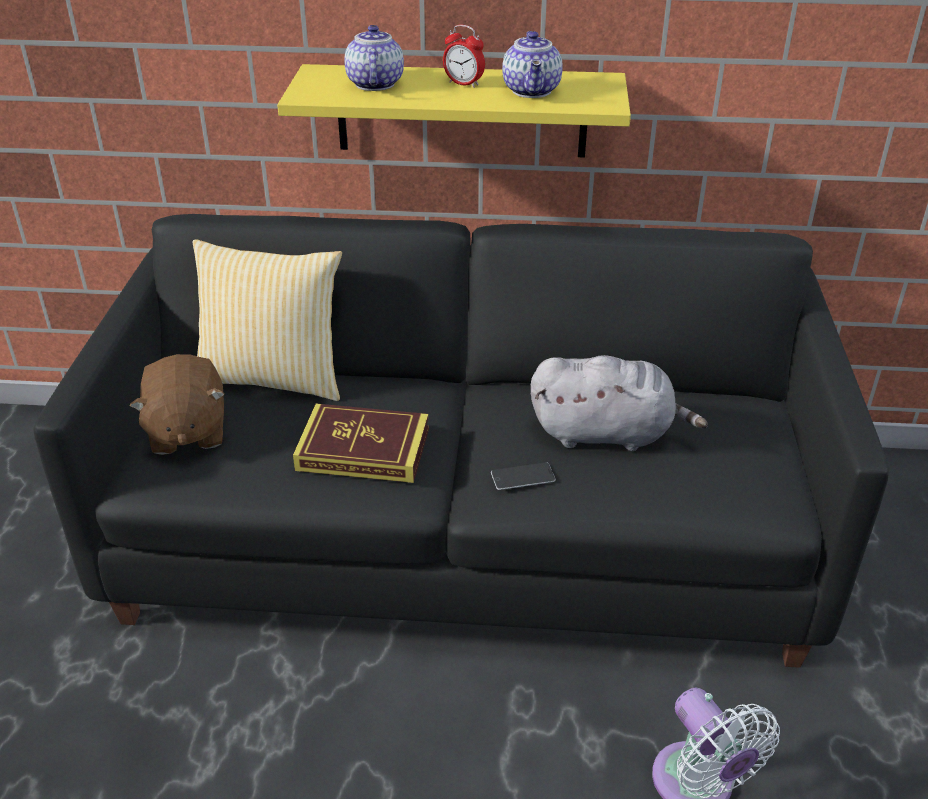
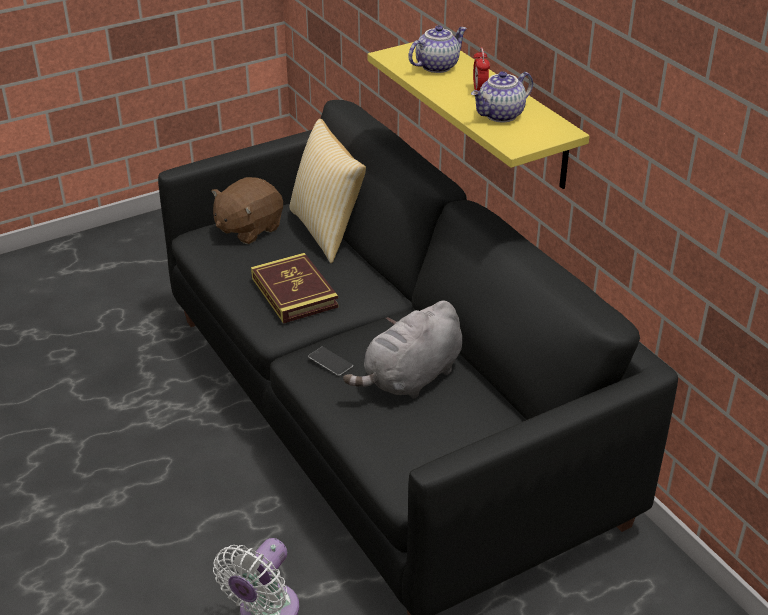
camera: 55 degrees right, 0 degrees up
grey plush toy [531,355,708,451] -> grey plush toy turned 75 degrees clockwise [343,300,462,399]

